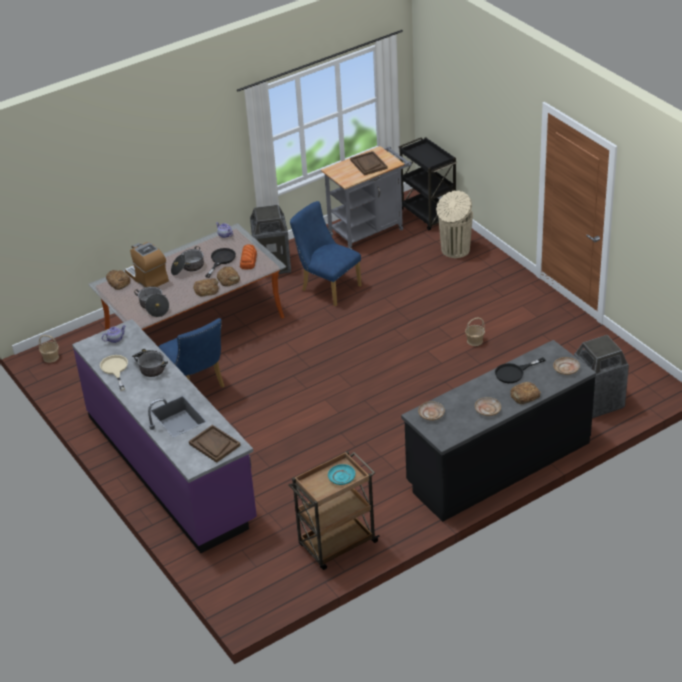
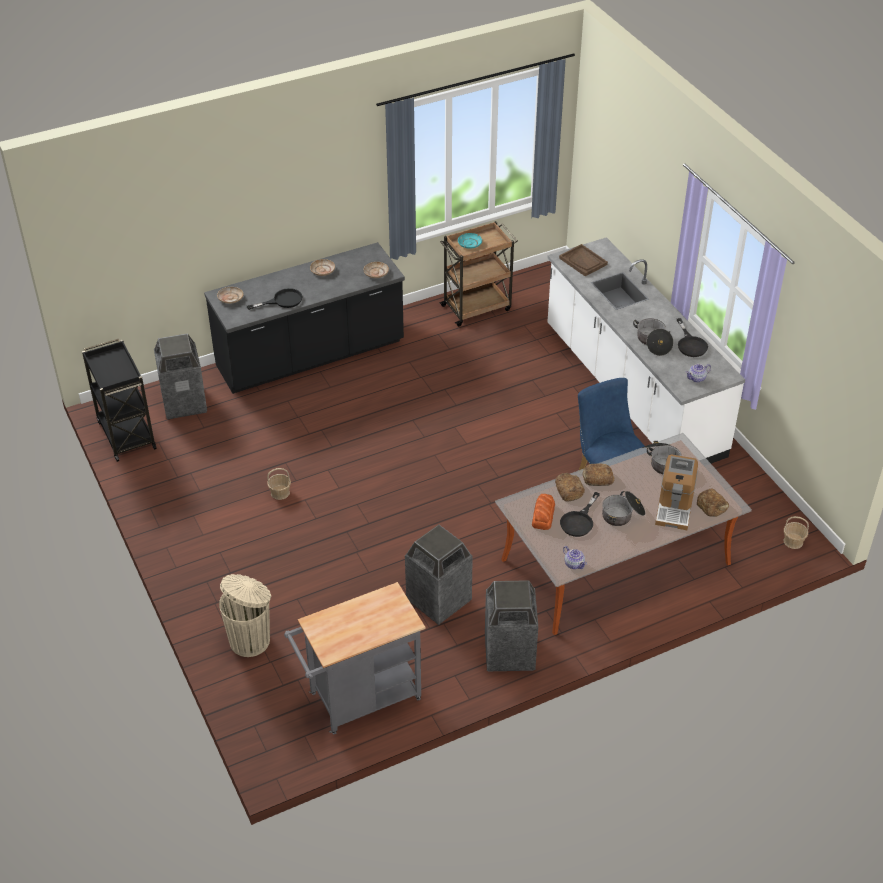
camera: 175 degrees left, 5 degrees up
purple counter [72,319,257,553] -> white counter [547,237,745,464]
beige frying pan [100,355,128,391] -> black frying pan [677,318,708,357]
coffee machine [125,242,169,287] -> coffee machine turned 45 degrees clockwise [655,454,698,530]
blue chair [290,201,362,306] -> trash can [405,525,473,625]
brown tray [350,151,387,176] -> none
black cart [399,137,457,230] -> black cart moved to [82,338,157,462]
bread [510,382,541,404] -> none

